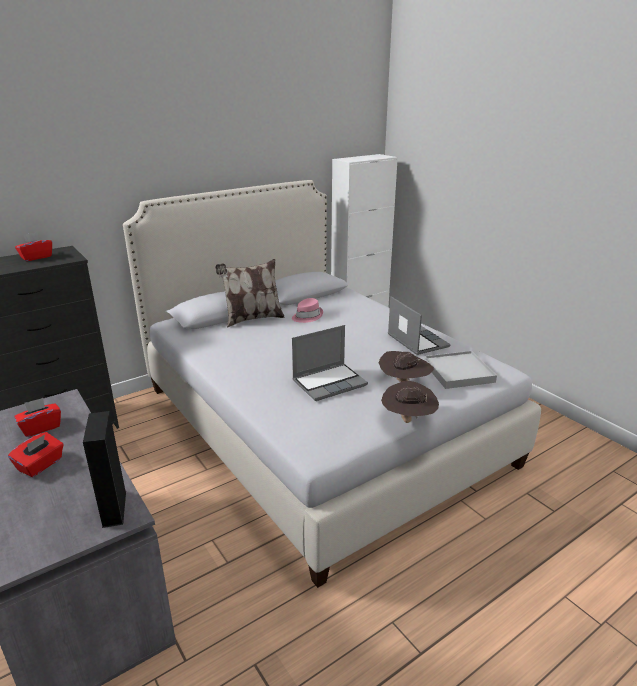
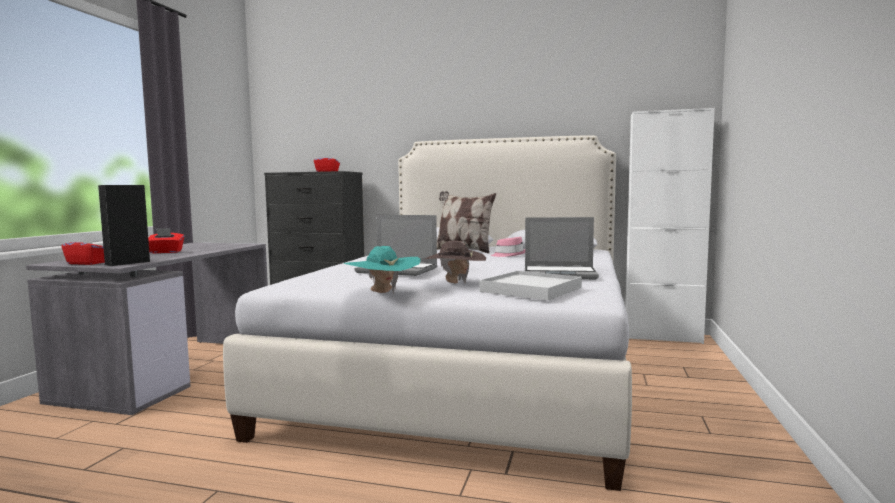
camera: 50 degrees right, 20 degrees down
red tissue box [15,398,61,437] -> red tissue box moved to [61,234,105,265]
brown hat [381,381,439,423] -> turquoise hat [344,246,421,295]
laptop [388,296,451,355] -> laptop turned 75 degrees clockwise [525,217,599,280]

